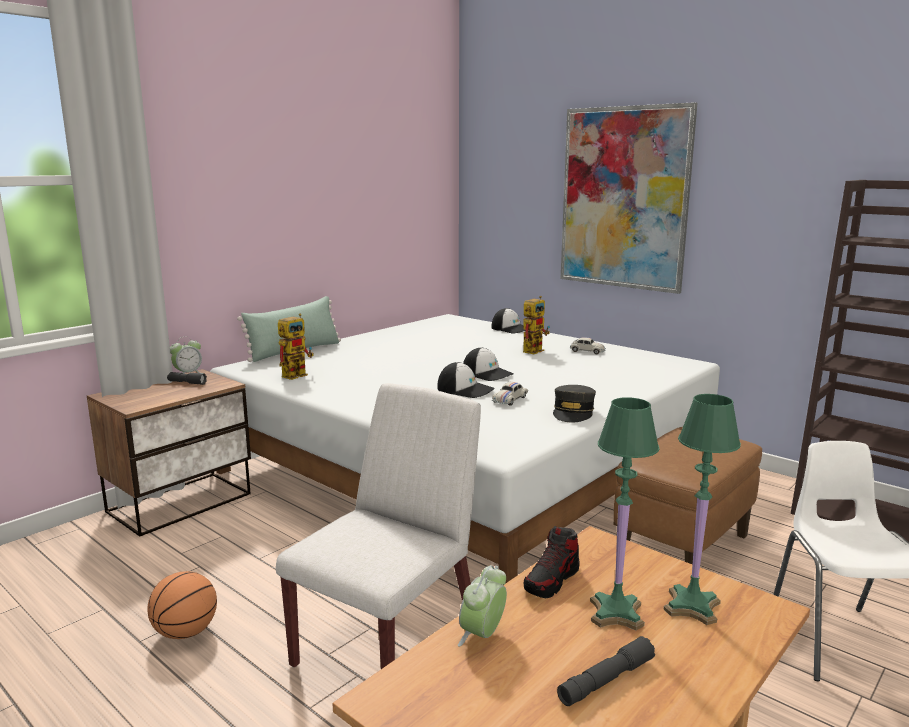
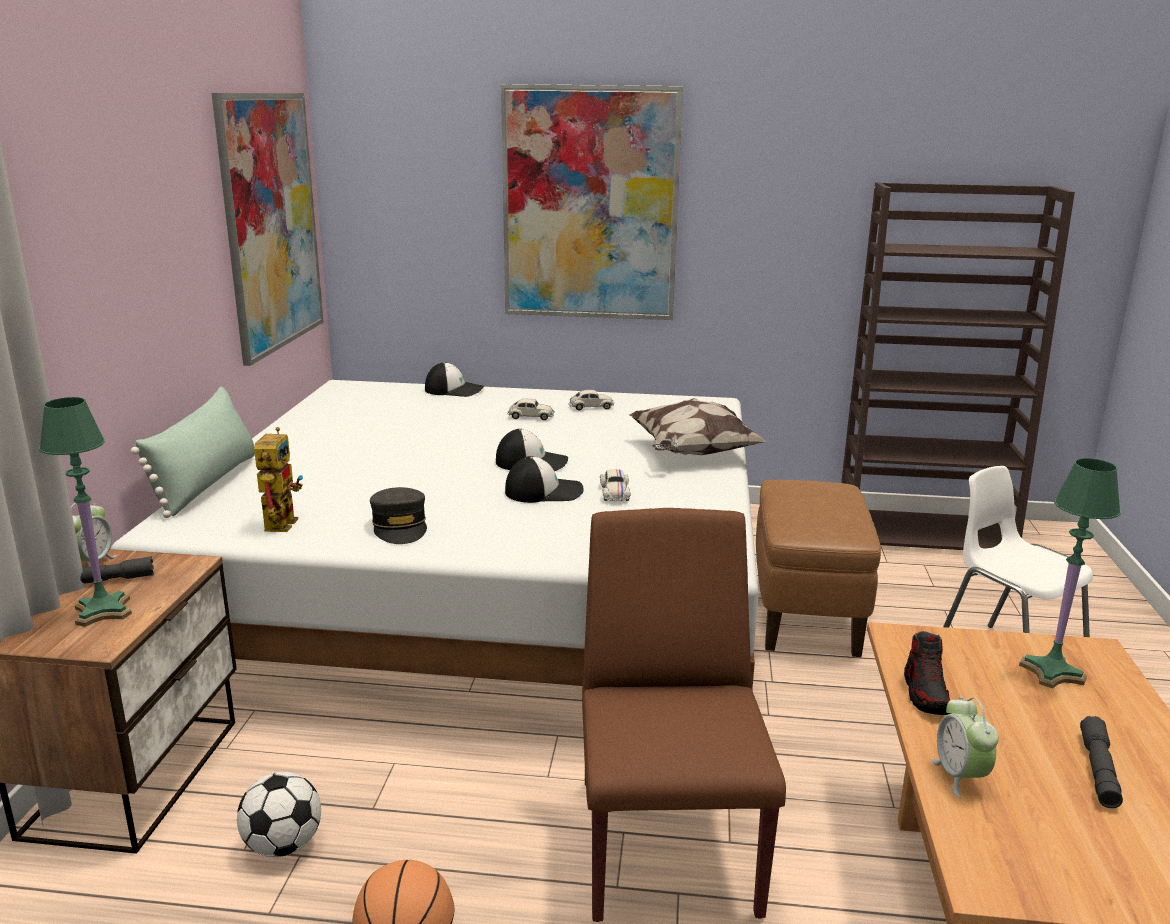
camera: 35 degrees left, 5 degrees up
white chair [276,383,481,669] -> brown chair [582,508,786,922]
toy robot [523,296,550,354] -> white toy car [507,399,555,420]
grey cap [553,385,596,422] -> grey cap moved to [370,487,427,544]
green table lamp [590,397,659,631] -> green table lamp moved to [39,397,132,627]
none -> picture [212,93,323,366]
none -> football [237,772,321,857]
none -> pillow [629,398,768,455]

